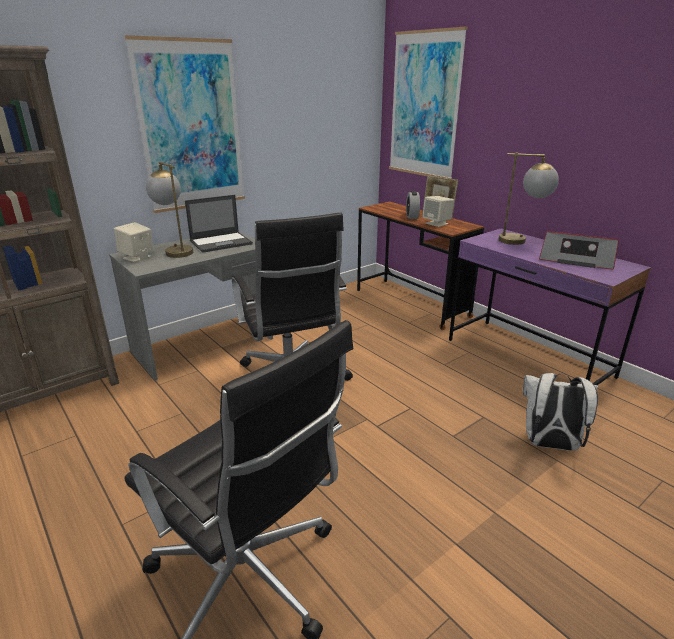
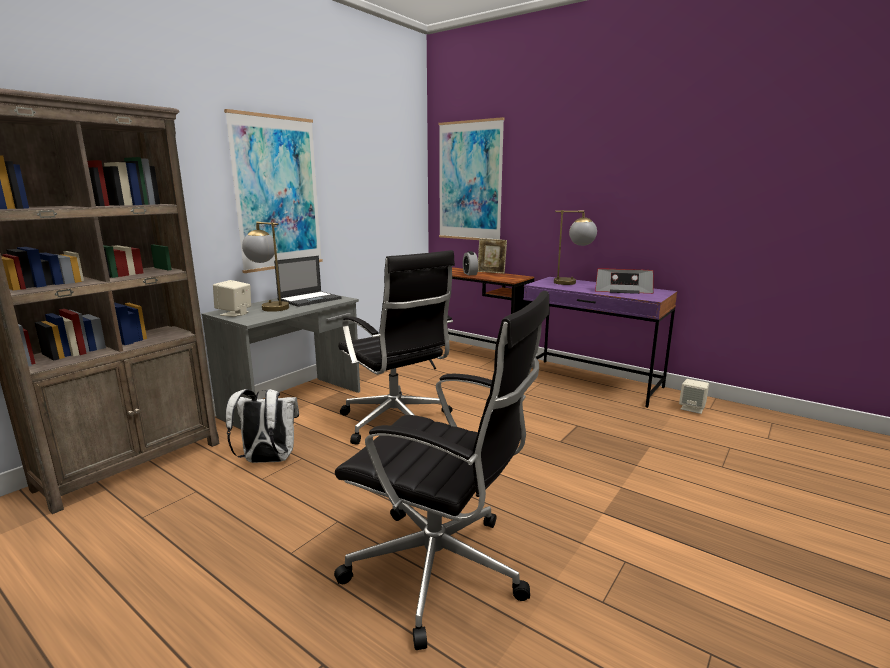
camera: 15 degrees left, 10 degrees down
beige speaker [422,196,454,227] -> beige speaker moved to [679,379,709,414]
white backpack [523,373,598,451] -> white backpack moved to [225,389,299,463]

